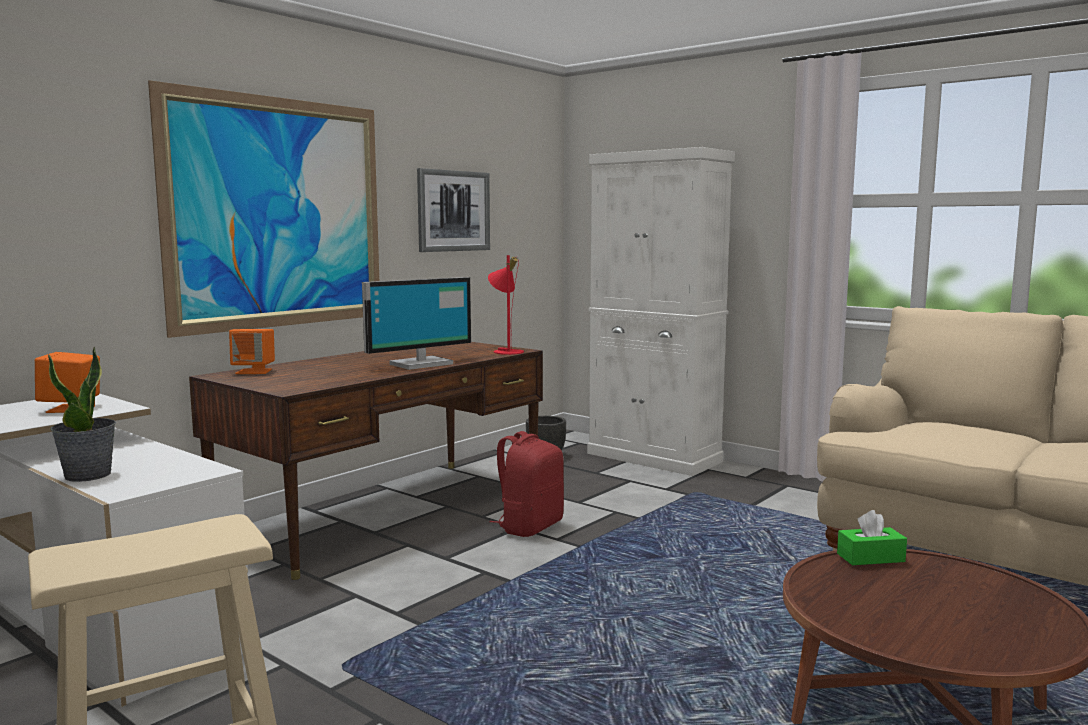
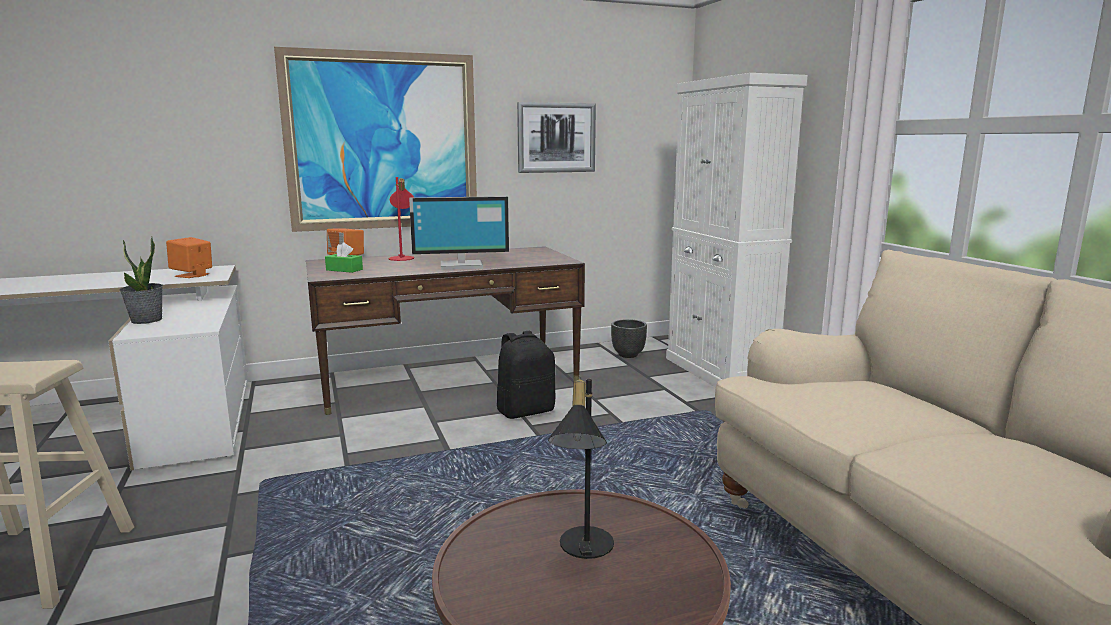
camera: 30 degrees right, 5 degrees up
red table lamp [488,255,524,355] -> red table lamp moved to [389,177,414,261]
red backpack [489,431,564,537] -> black backpack [496,331,555,419]
green tissue box [837,510,907,565] -> green tissue box moved to [325,242,363,273]
none -> black table lamp [548,377,614,559]

